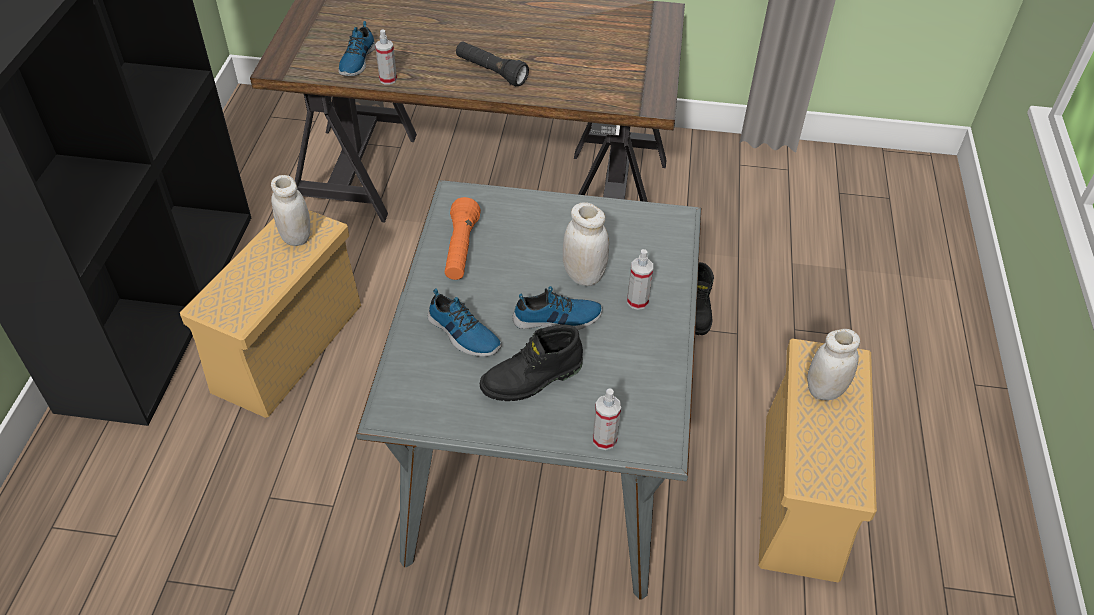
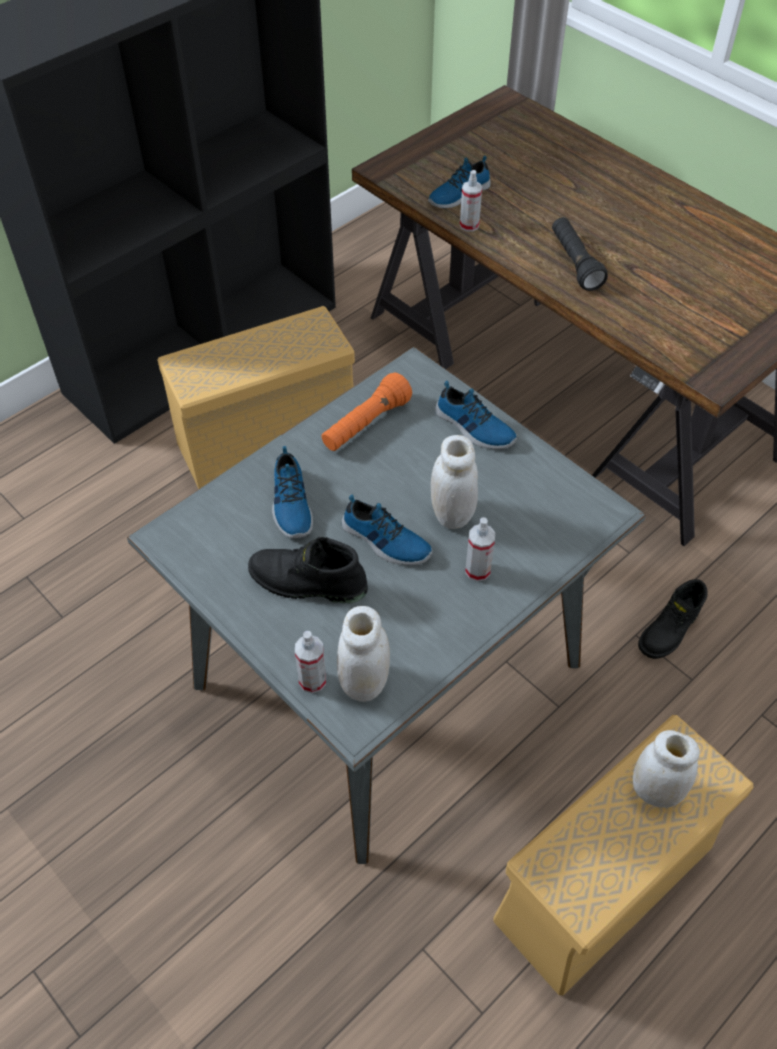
camera: 40 degrees right, 5 degrees up
white jar [271,175,311,246] -> white jar moved to [337,606,390,702]
none -> shoe [435,381,517,449]

